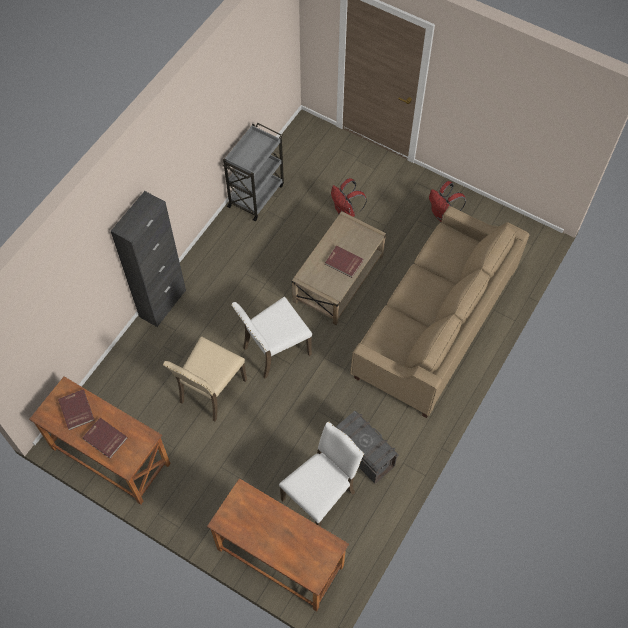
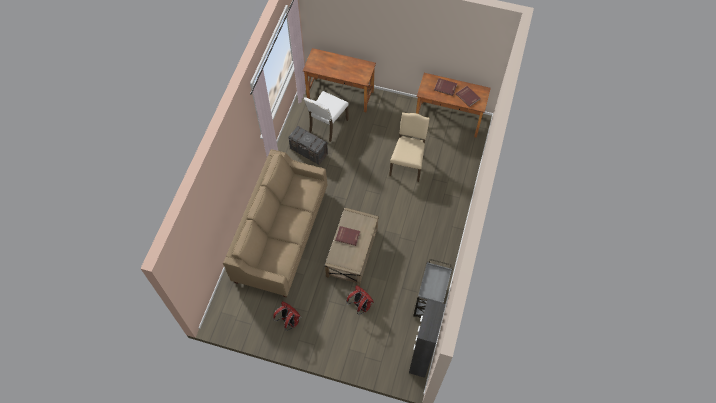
camera: 165 degrees right, 0 degrees up
black cabinet [111,191,186,327] -> black cabinet moved to [409,299,446,378]
white chair [231,297,312,378] -> none

